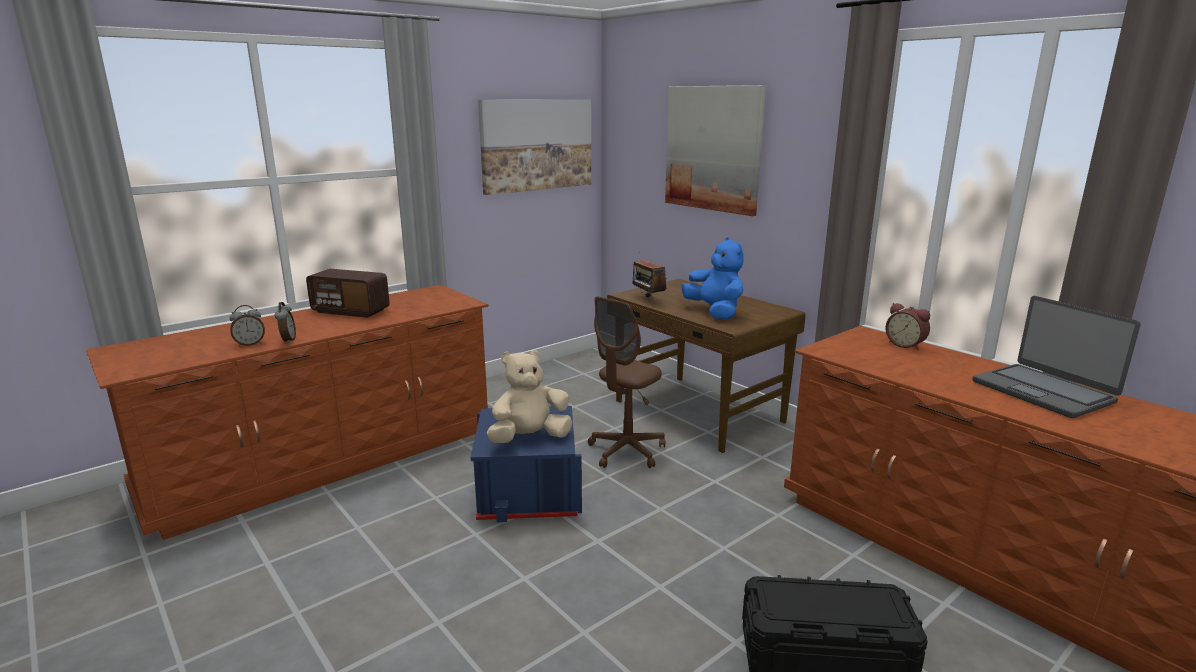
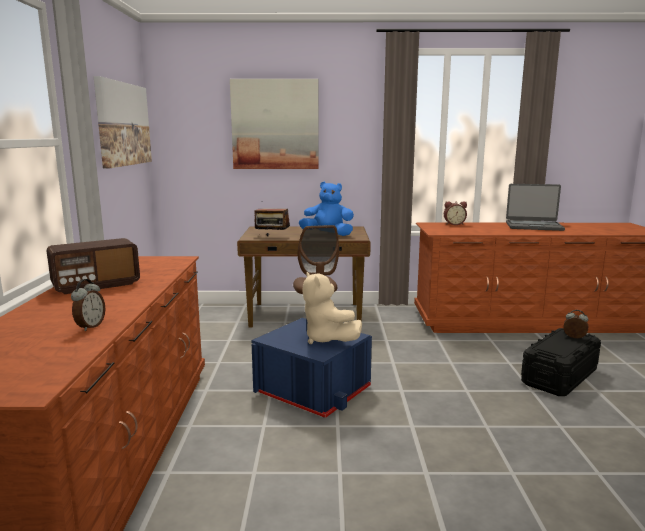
camera: 50 degrees left, 5 degrees down
alarm clock [275,302,296,344] -> alarm clock moved to [563,310,588,339]
beige plush toy [487,350,572,443] -> beige plush toy turned 45 degrees counterclockwise [302,272,362,344]

